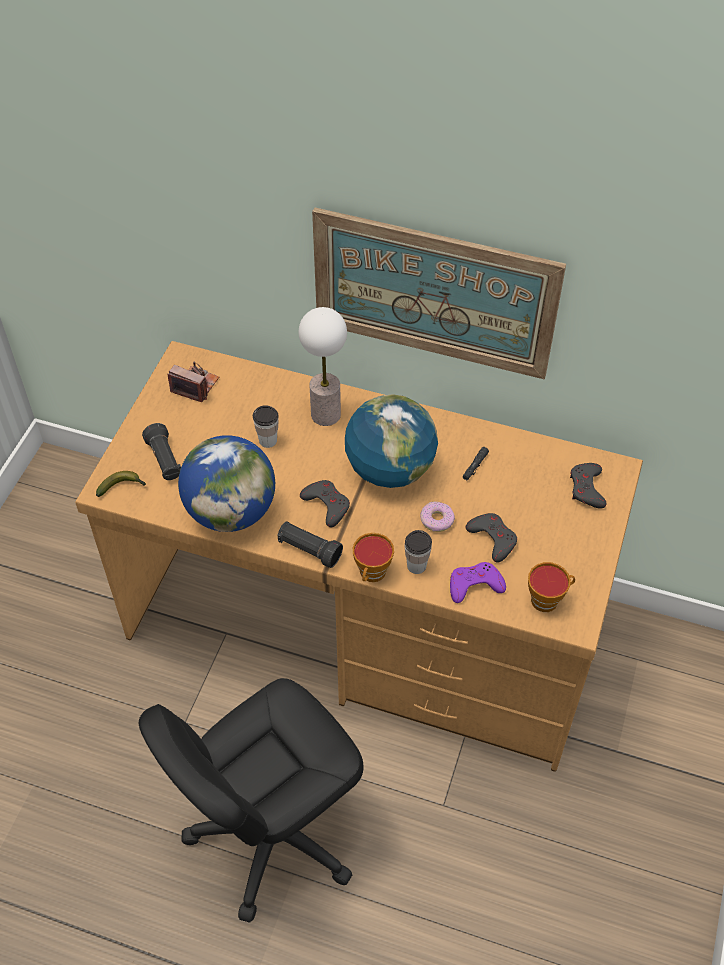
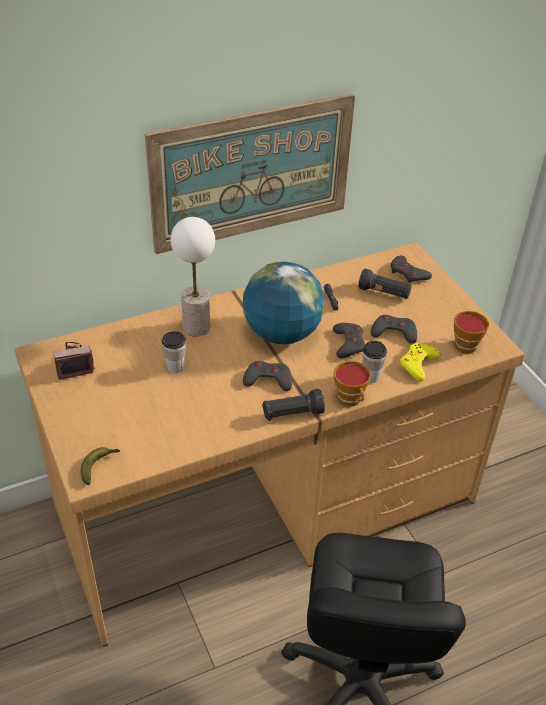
camera: 45 degrees left, 10 degrees down
black flashlight [142,423,181,480] -> black flashlight moved to [358,268,412,299]
globe [178,435,275,532] -> none
donut [420,502,455,532] -> grey game controller [333,323,365,358]
purple game controller [450,562,506,603] -> yellow game controller [400,343,441,381]

